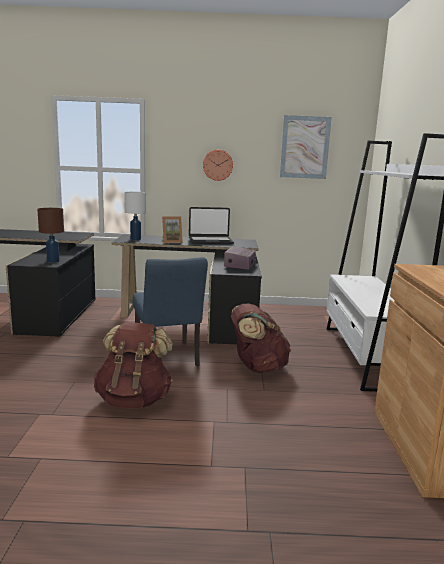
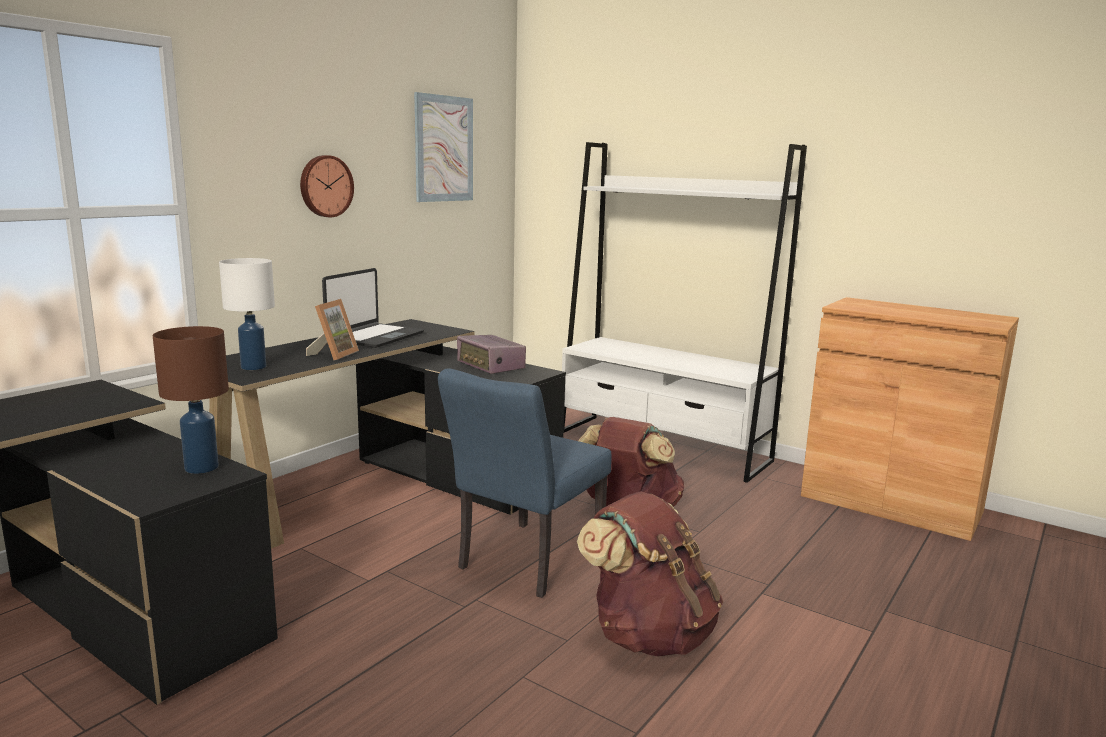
camera: 55 degrees left, 0 degrees up
blue chair [133,257,208,367] -> blue chair turned 105 degrees clockwise [438,368,612,598]

